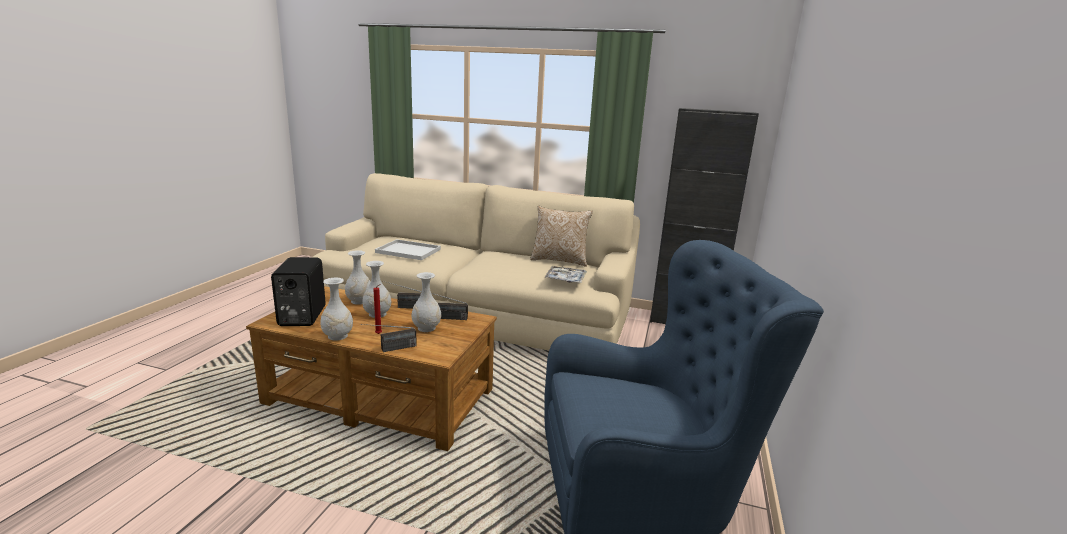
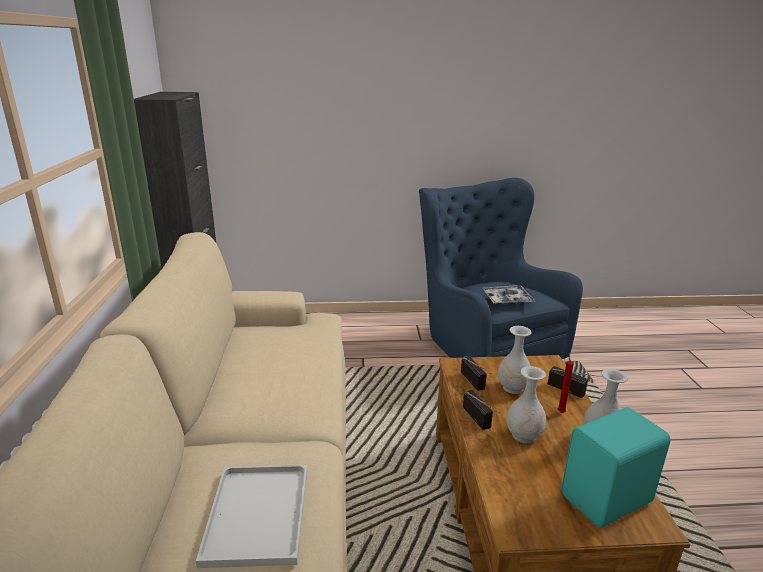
camera: 110 degrees left, 5 degrees up
black speaker [271,257,326,326] -> turquoise speaker [561,407,671,528]
white vase [345,250,371,305] -> none
pillow [530,206,593,267] -> none
tray [544,266,587,283] -> tray moved to [483,285,535,304]

